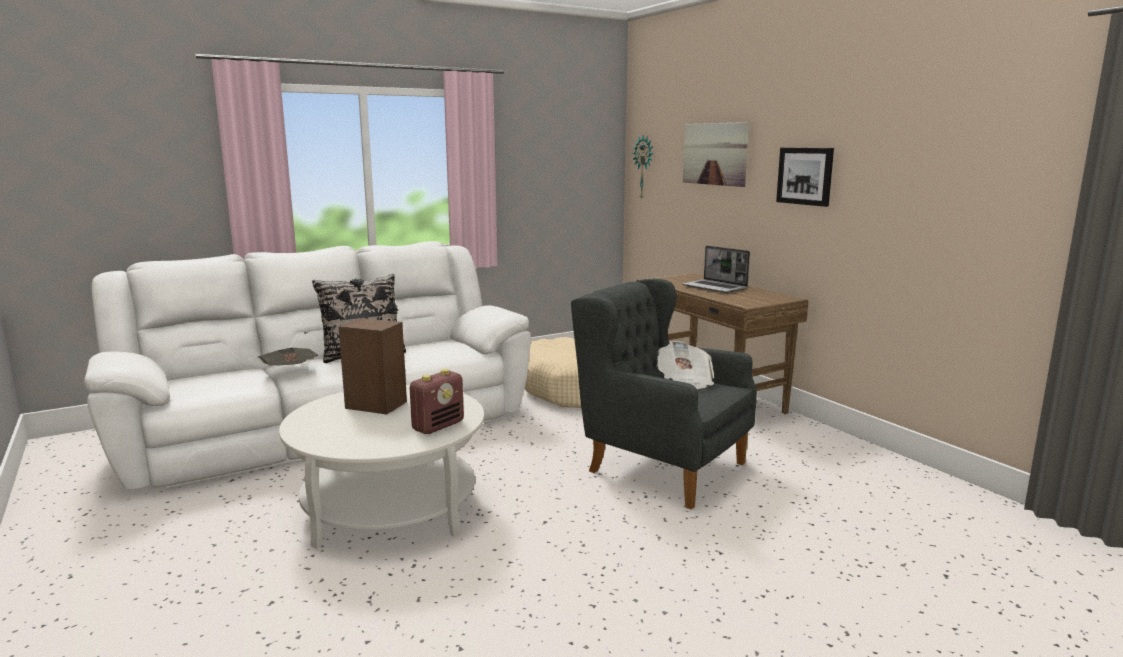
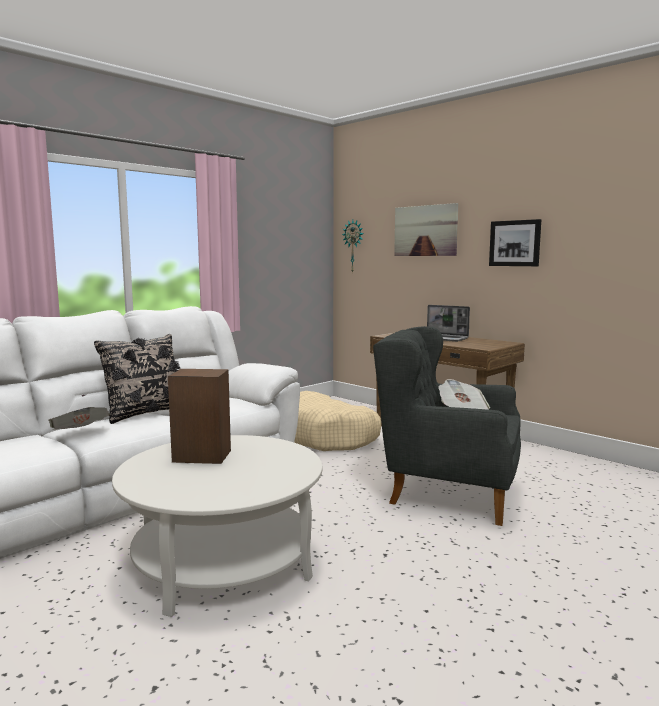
camera: 15 degrees left, 5 degrees down
radio [410,369,464,434] -> none

